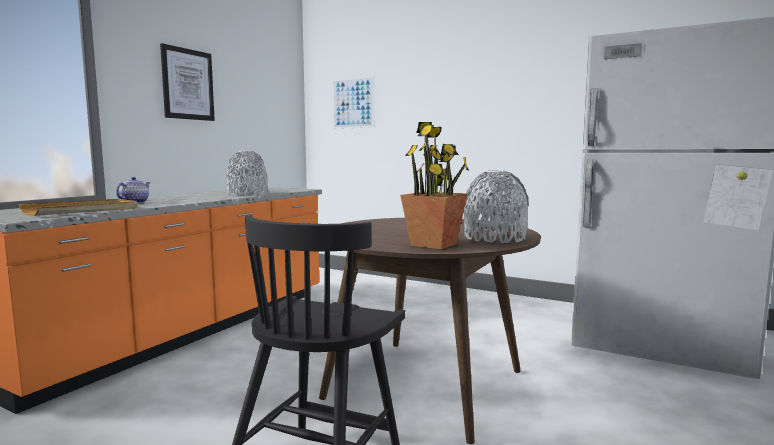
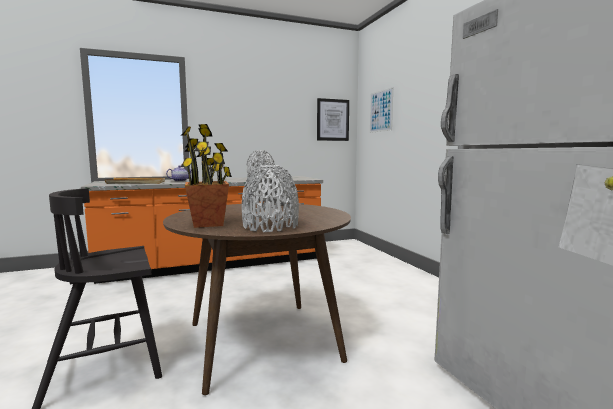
camera: 40 degrees right, 0 degrees up
picture [160,43,215,121] -> picture moved to [317,98,349,141]

